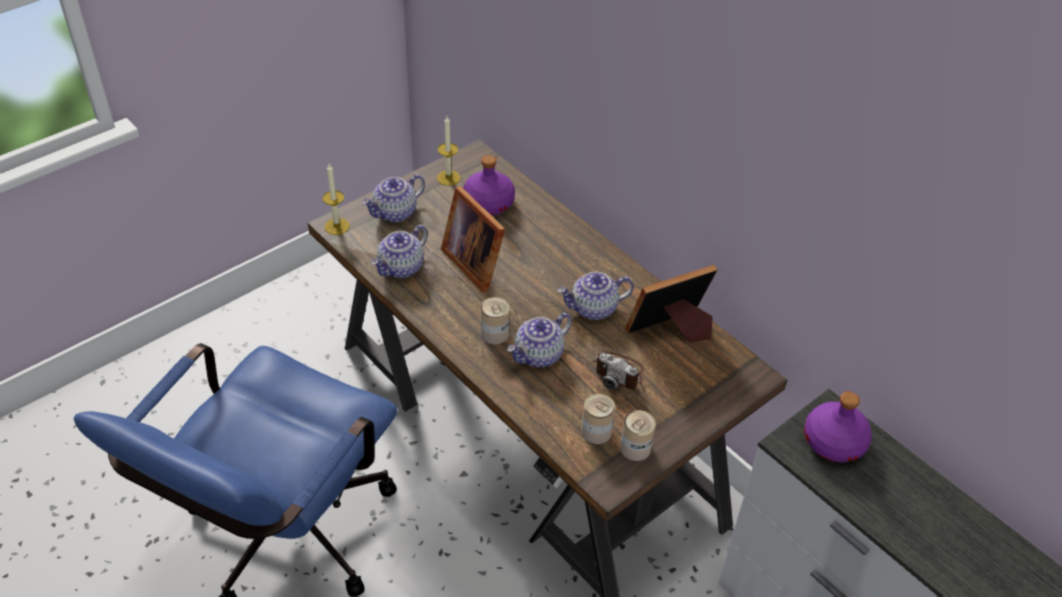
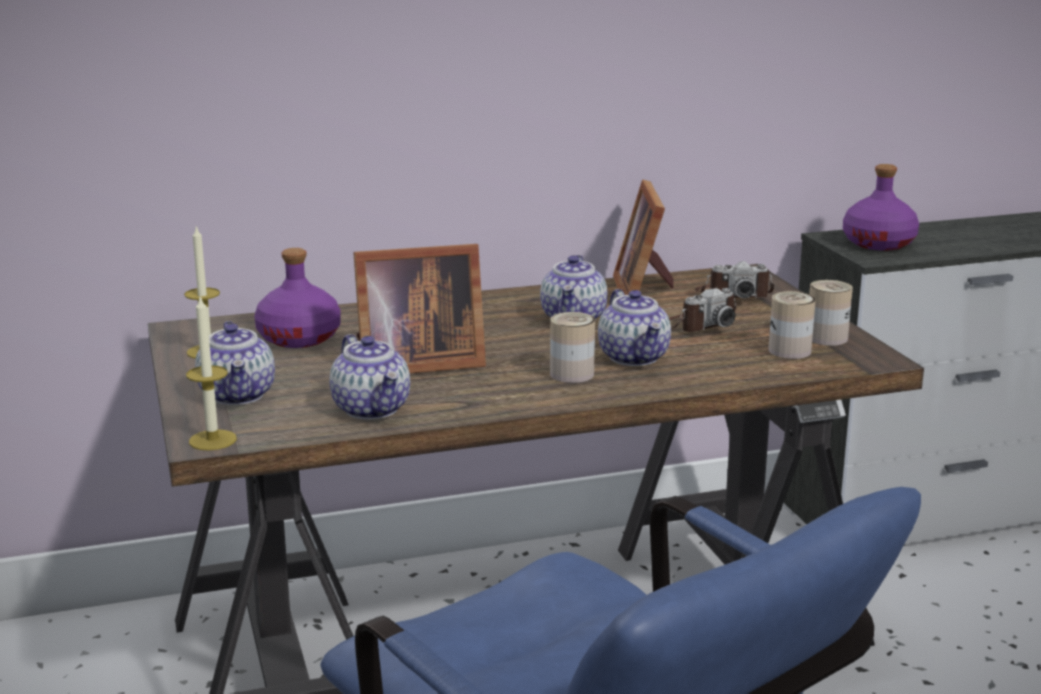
camera: 65 degrees left, 25 degrees down
none -> camera [695,261,774,298]

